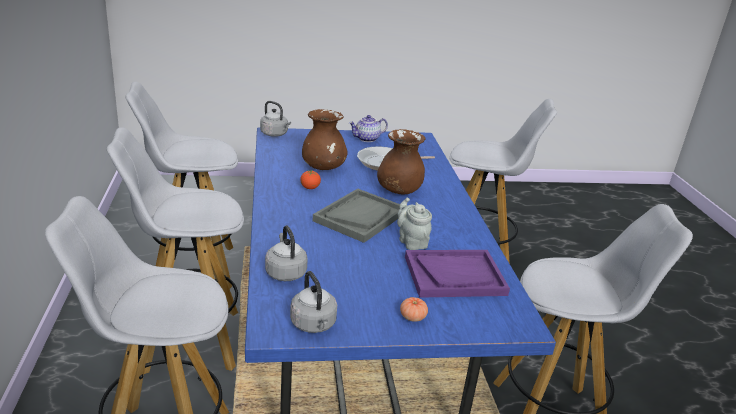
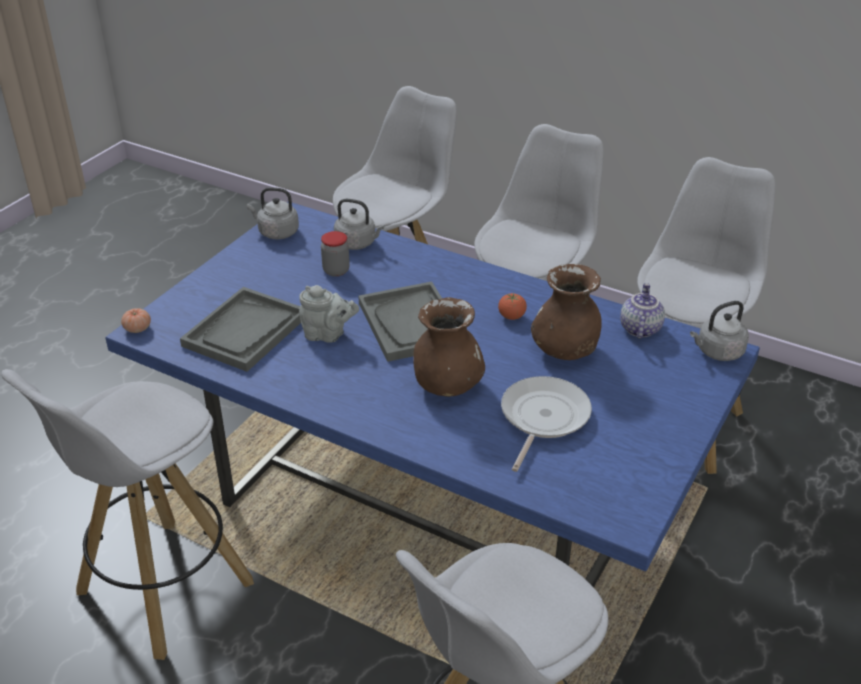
camera: 130 degrees right, 10 degrees up
teapot [349,115,388,142] -> teapot moved to [620,283,665,339]
tomato [400,297,428,322] -> tomato moved to [121,308,151,333]
purple tray [405,250,510,298] -> grey tray [180,287,301,372]
none -> jar [321,231,350,277]

